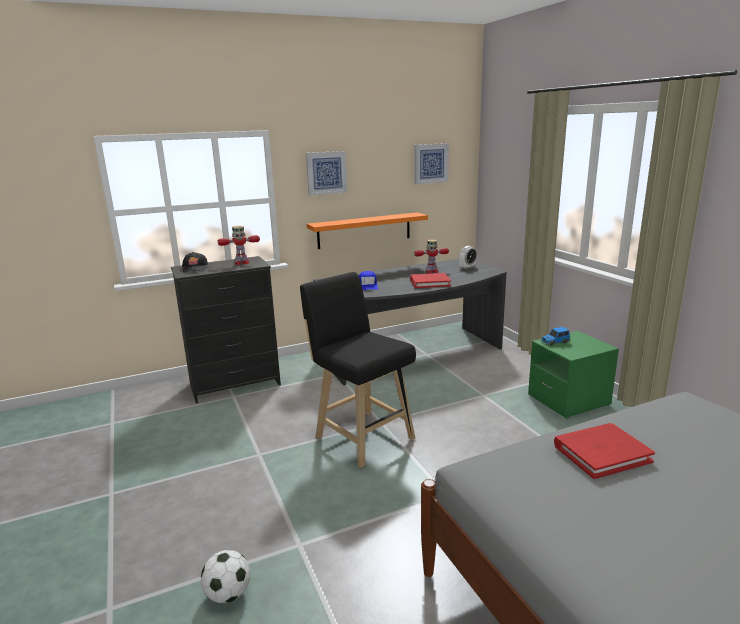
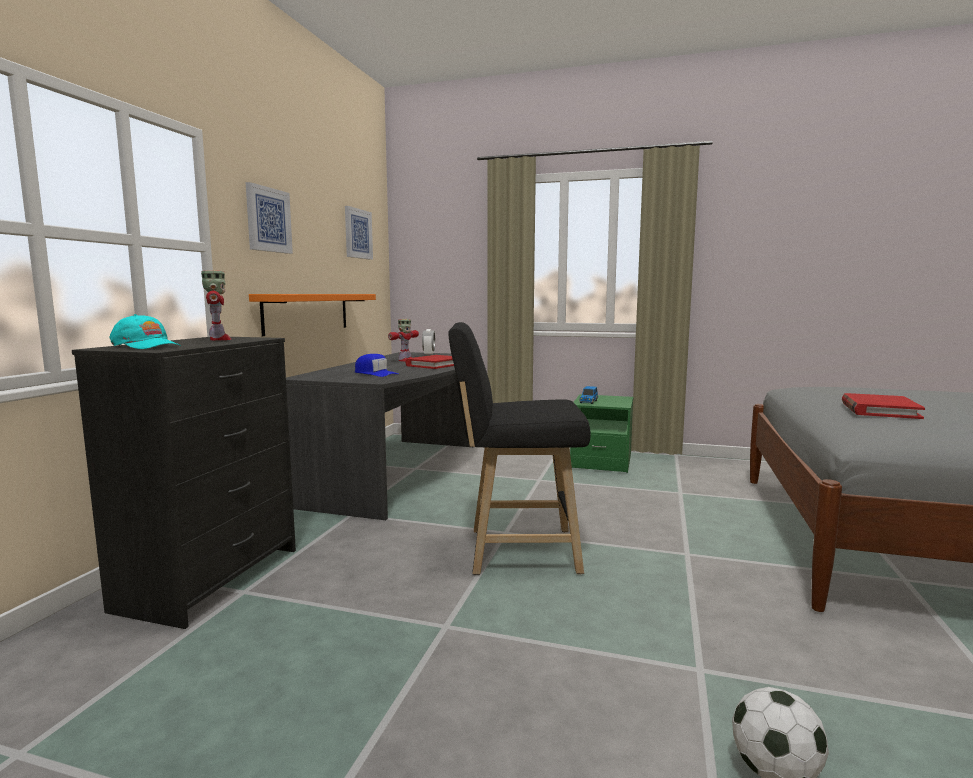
camera: 50 degrees left, 10 degrees down
black cap [182,252,208,272] -> turquoise cap [110,314,181,349]
toy robot [218,226,260,265] -> toy robot turned 45 degrees counterclockwise [201,270,232,340]

